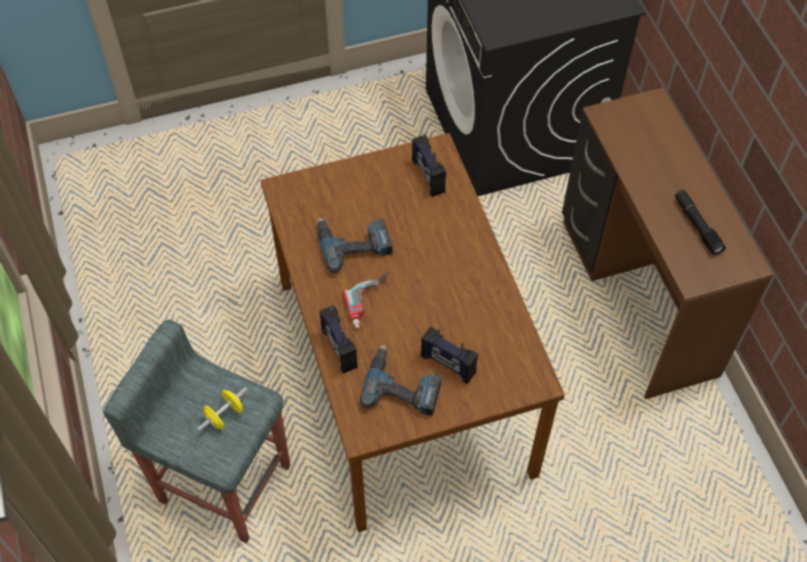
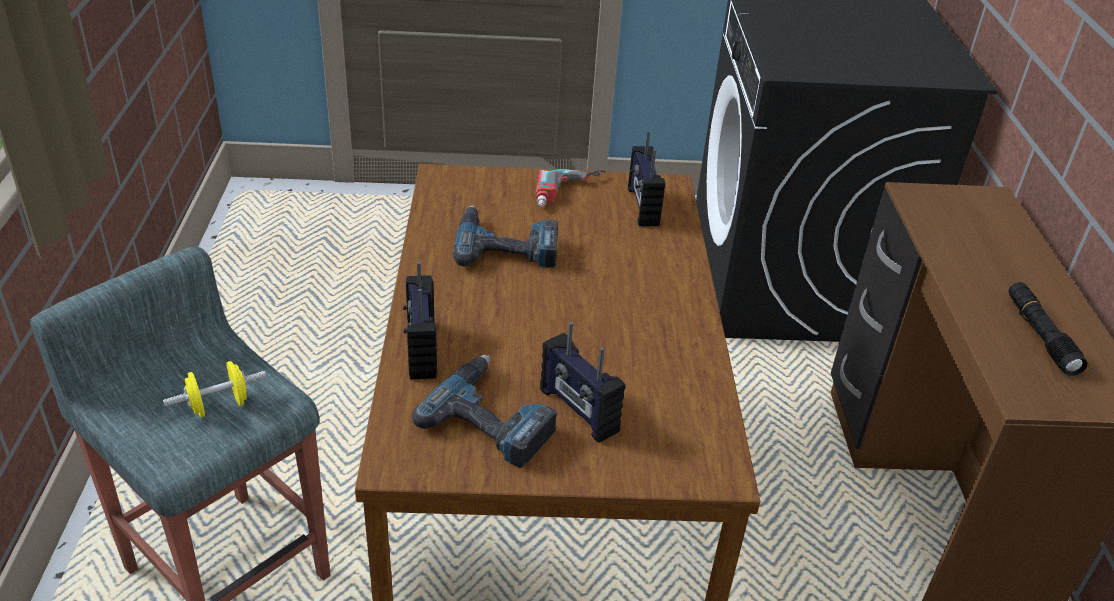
camera: 15 degrees right, 20 degrees down
power drill [343,271,391,329] -> power drill moved to [536,169,606,207]

